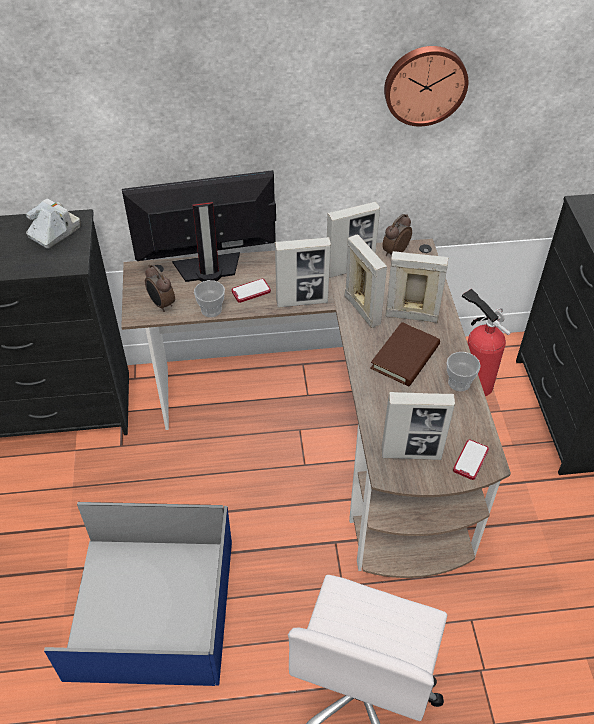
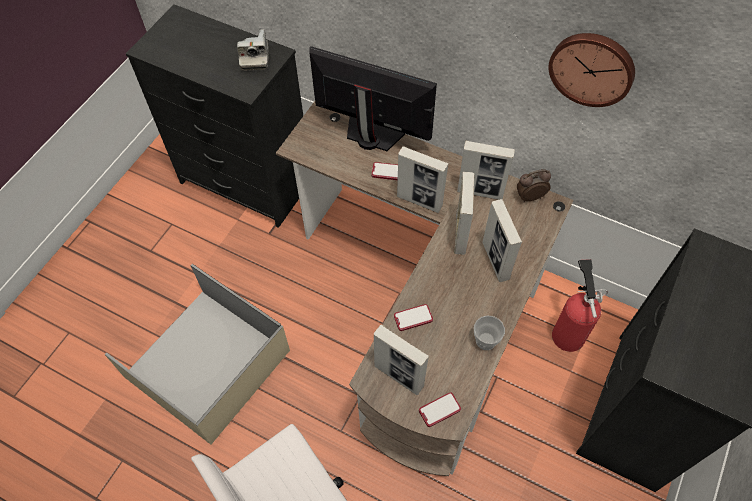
camera: 35 degrees right, 10 degrees up
camera [26,198,81,249] -> camera turned 105 degrees clockwise [237,30,269,71]
blue storage box [44,502,232,686] -> beige storage box [105,264,290,444]
alarm clock [145,264,175,312] -> none
cup [194,280,225,317] -> none
brown book [370,322,440,386] -> none
picture frame [386,251,448,323] -> picture frame turned 150 degrees counterclockwise [482,199,522,282]
none -> phone [394,304,433,331]

